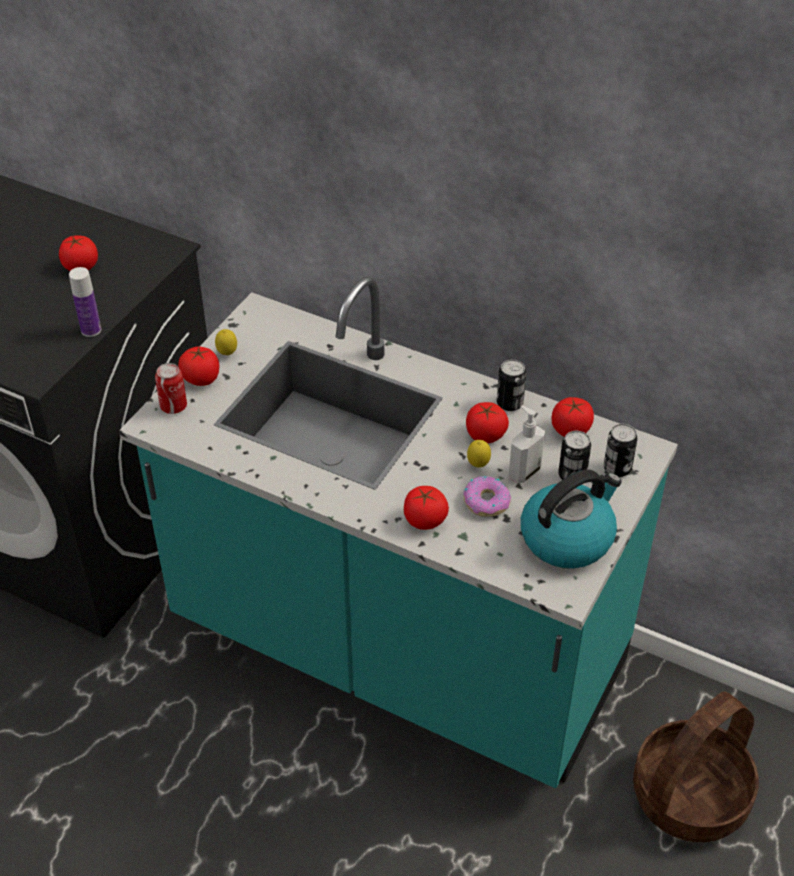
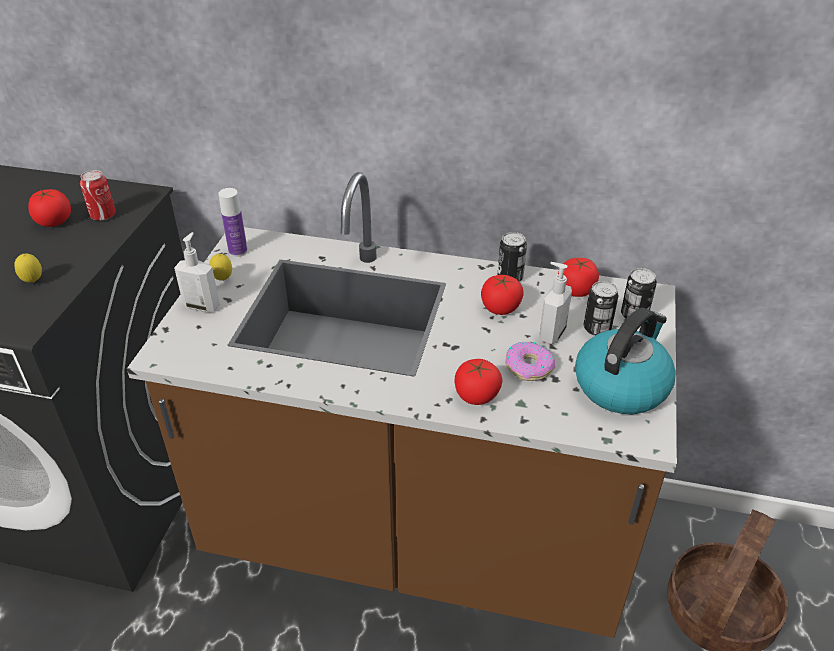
camera: 15 degrees left, 5 degrees down
bottle [69,267,101,337] -> bottle moved to [218,188,248,257]
turquoise counter [119,277,678,788] -> brown counter [127,172,677,638]
can [155,363,187,414] -> can moved to [80,170,116,221]
tomato [178,347,219,386] -> soap dispenser [174,232,220,312]
lemon [467,440,491,467] -> lemon moved to [14,254,42,283]

